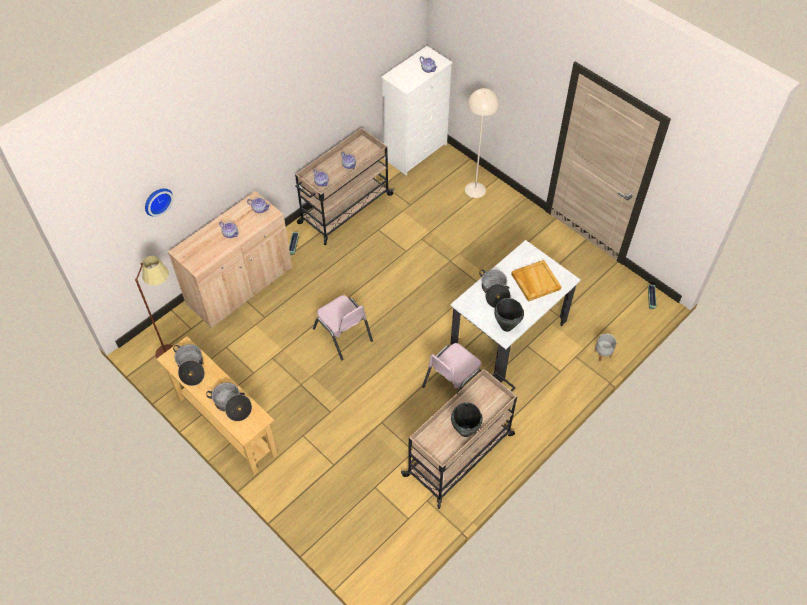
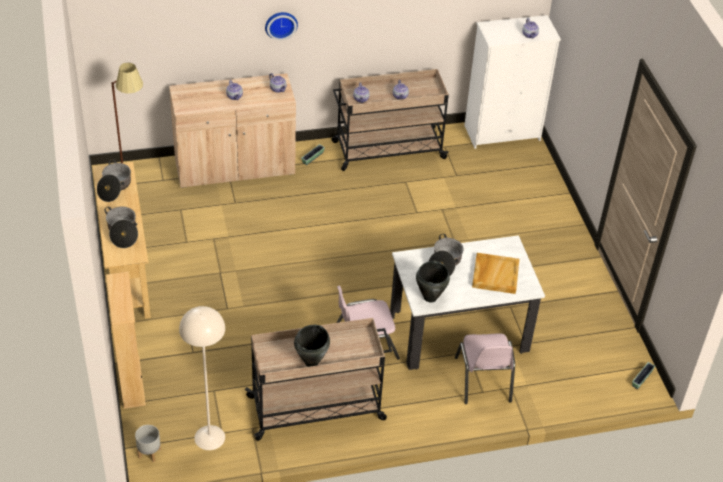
camera: 30 degrees right, 10 degrees down
wall clock [145,188,173,217] -> wall clock moved to [265,12,298,40]
pink chair [313,295,373,361] -> pink chair moved to [455,333,515,404]
beige floor lamp [465,88,500,198] -> beige floor lamp moved to [179,306,225,450]
grey planter [594,334,616,361] -> grey planter moved to [135,425,161,462]
none -> beige bookcase [106,272,146,409]

